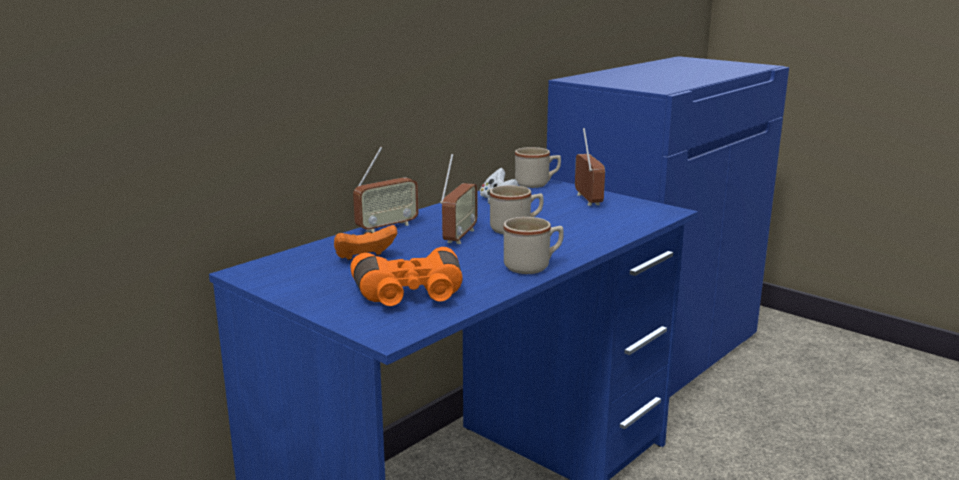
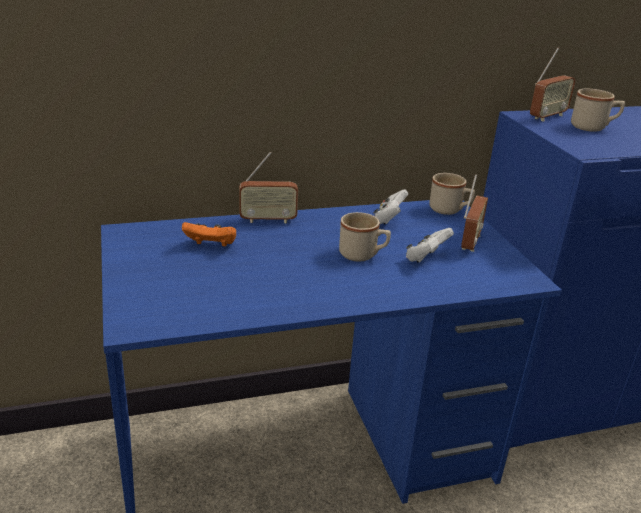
camera: 30 degrees right, 10 degrees up
orange binoculars [351,247,463,306] -> none
radio [440,154,477,244] -> radio moved to [530,48,576,121]
beige mug [504,217,564,274] -> beige mug moved to [571,89,625,132]
none -> white game controller [406,228,454,262]

